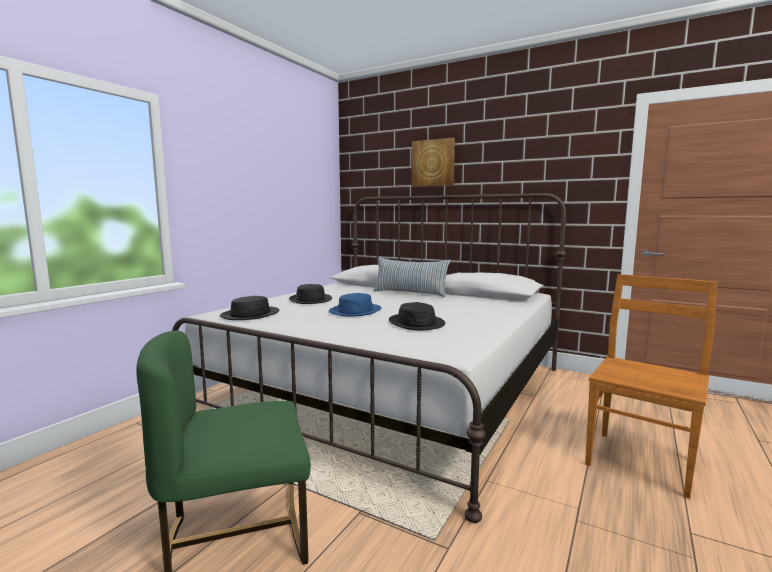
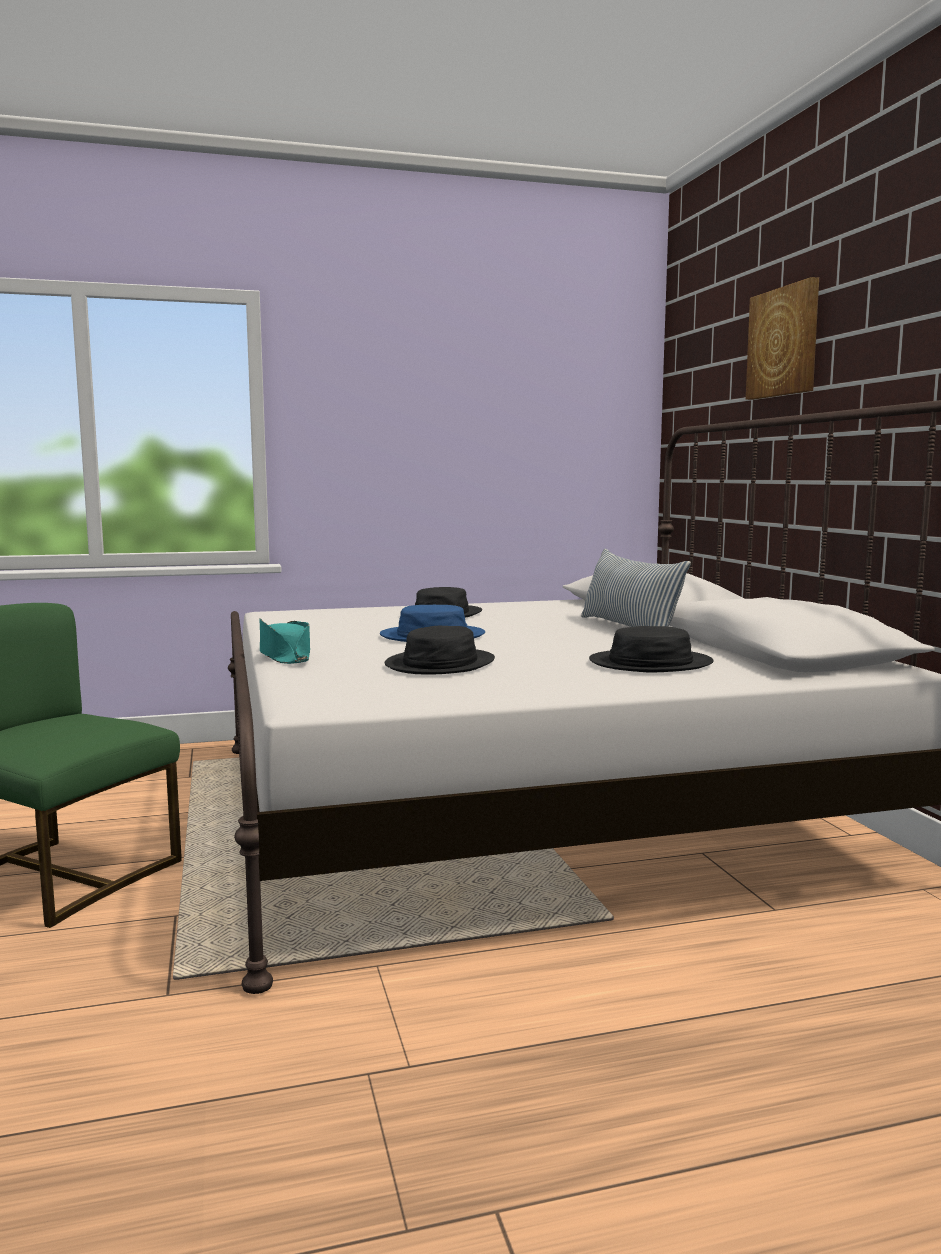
camera: 45 degrees right, 0 degrees up
black hat [220,296,280,320] -> black hat moved to [589,626,714,673]
brown chair [585,274,717,499] -> none
none -> turquoise hat [259,618,310,664]

